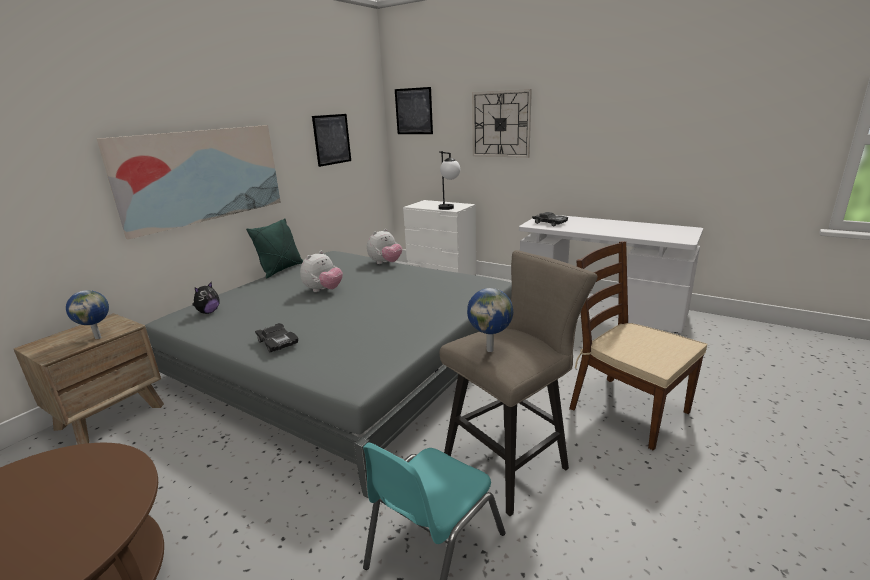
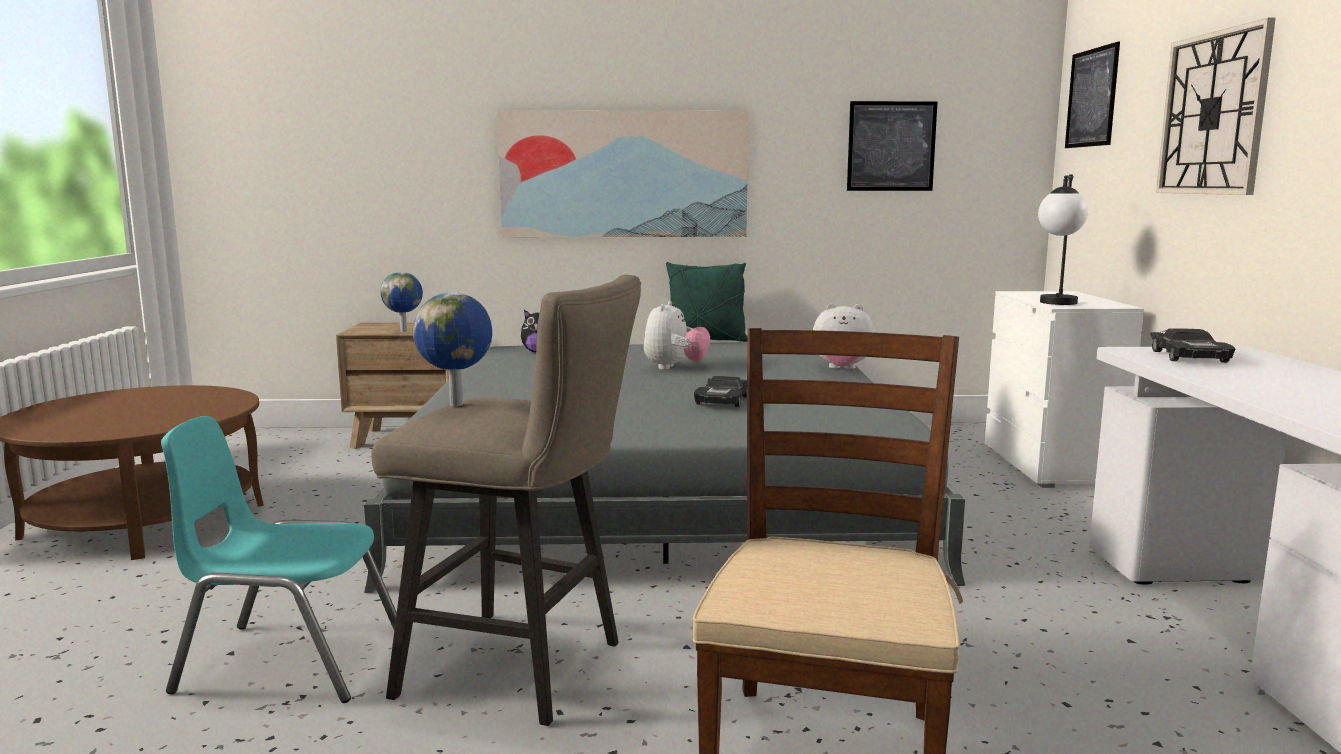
camera: 55 degrees right, 10 degrees down
black toy car [255,323,298,353] -> black toy car moved to [694,376,747,407]
plush toy [300,251,343,292] -> plush toy turned 75 degrees counterclockwise [644,301,710,370]

